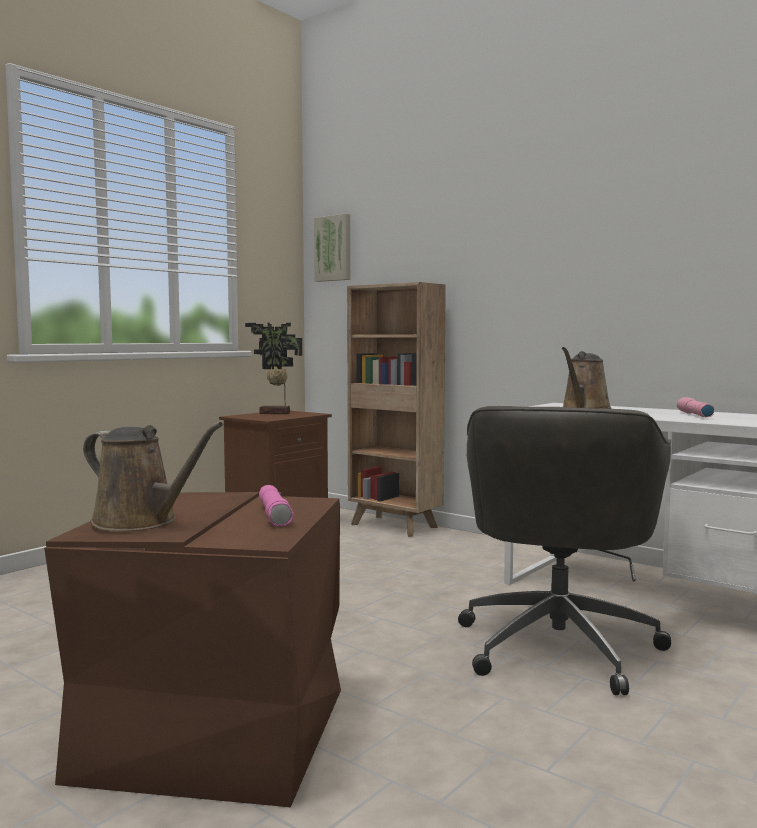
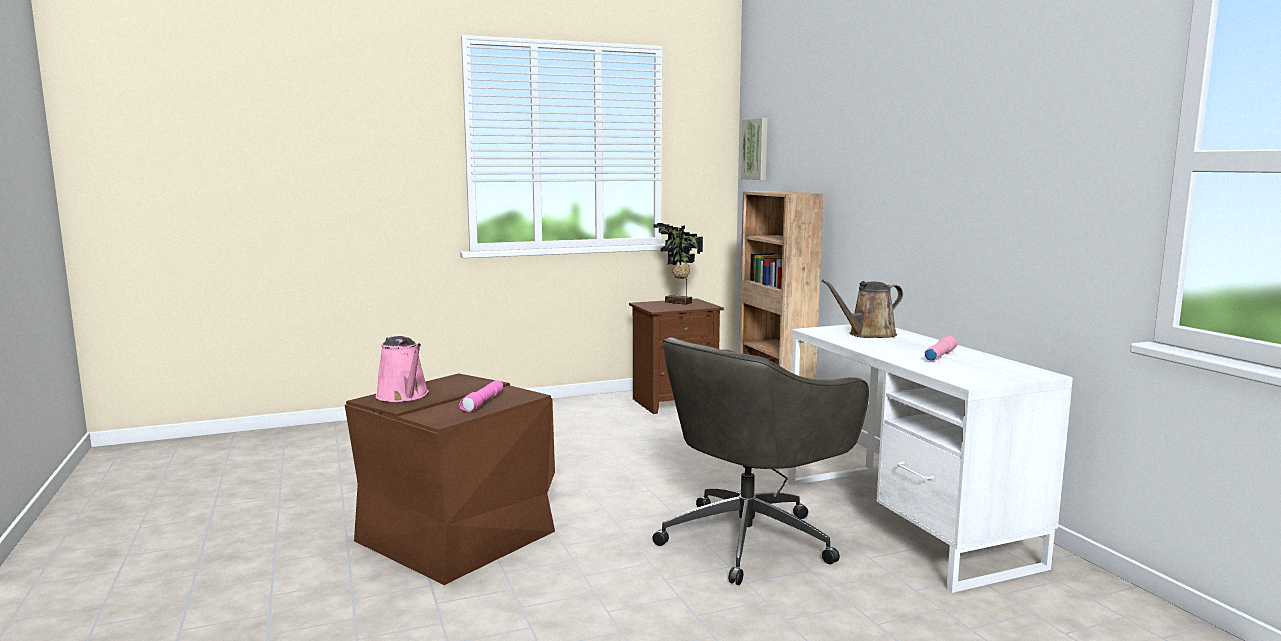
camera: 30 degrees right, 5 degrees up
brown watering can [83,422,223,531] -> pink watering can [376,336,429,402]

